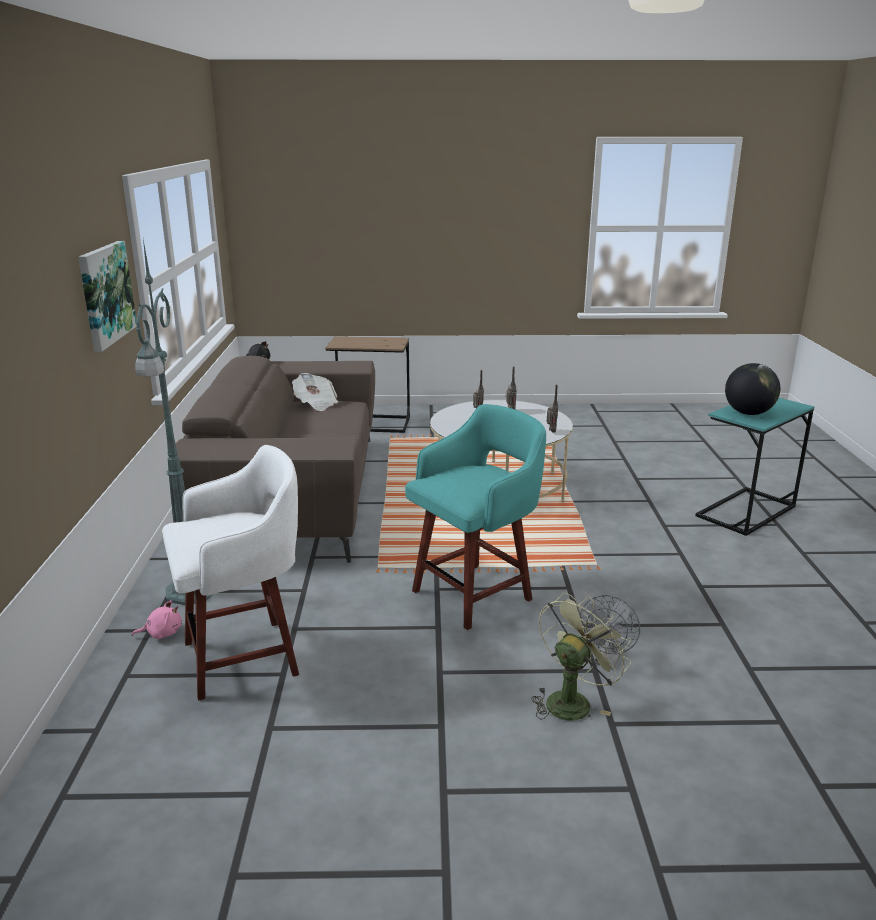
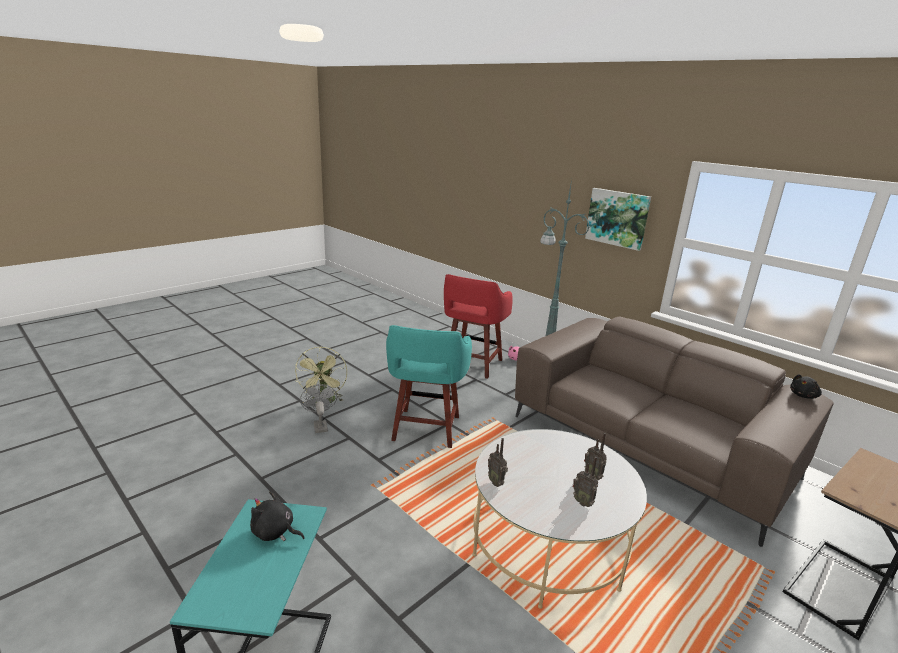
camera: 135 degrees right, 0 degrees up
white stool [162,445,299,700] -> red stool [444,274,513,379]
newspaper [292,373,338,411] -> none
globe [725,363,780,415] -> black plush toy [250,491,305,541]

